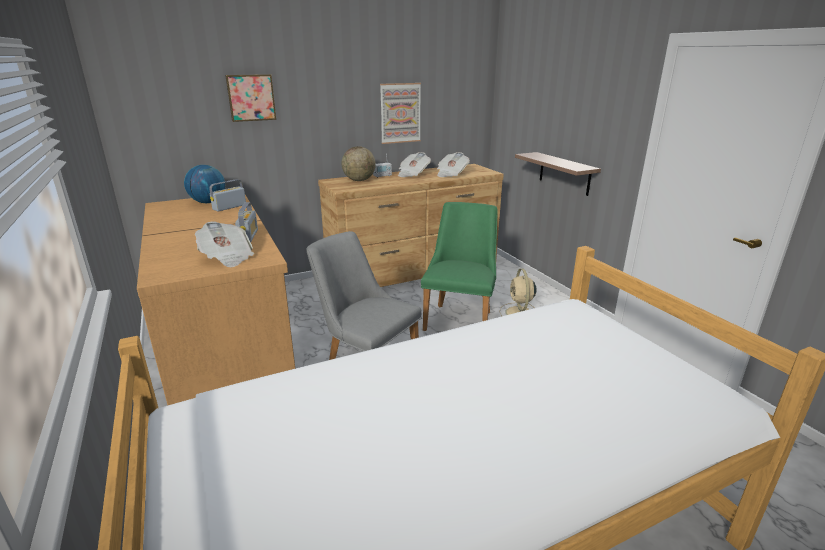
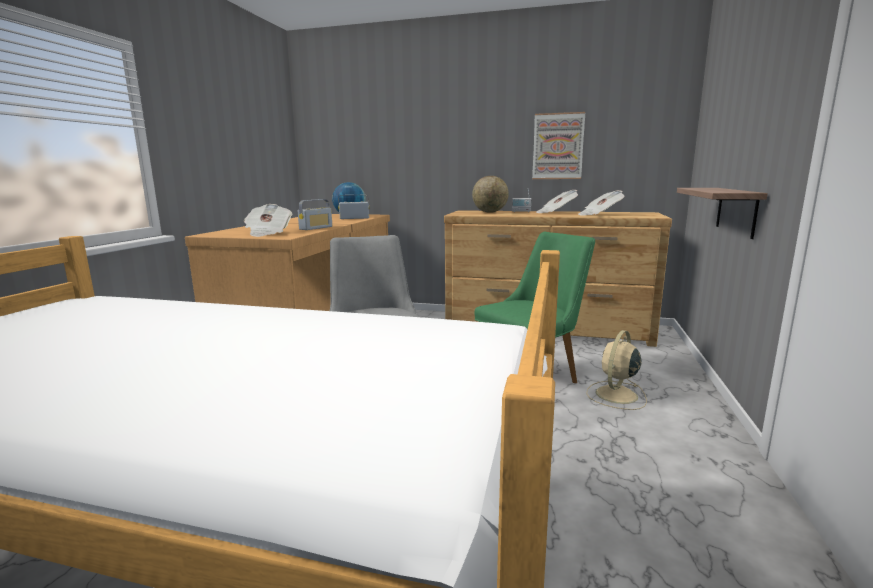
camera: 40 degrees right, 10 degrees down
picture [225,74,276,122] -> none

